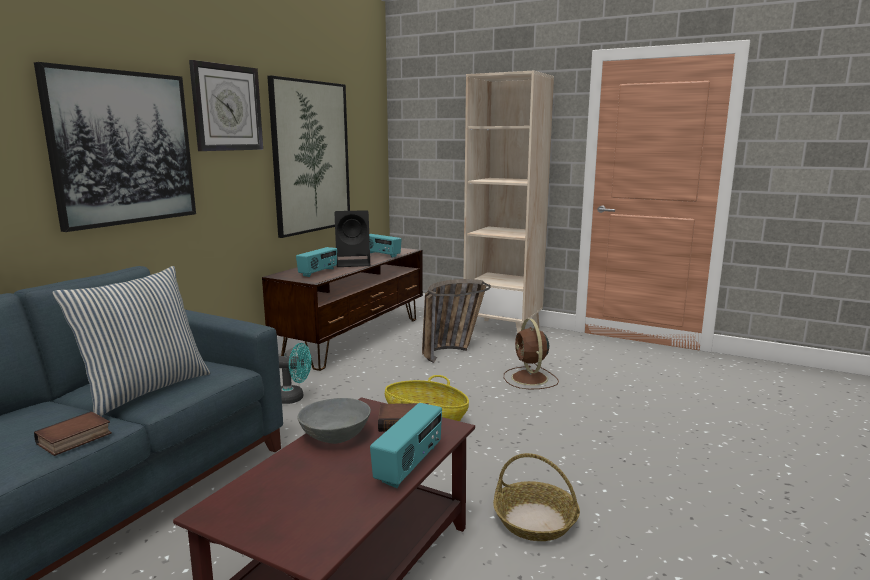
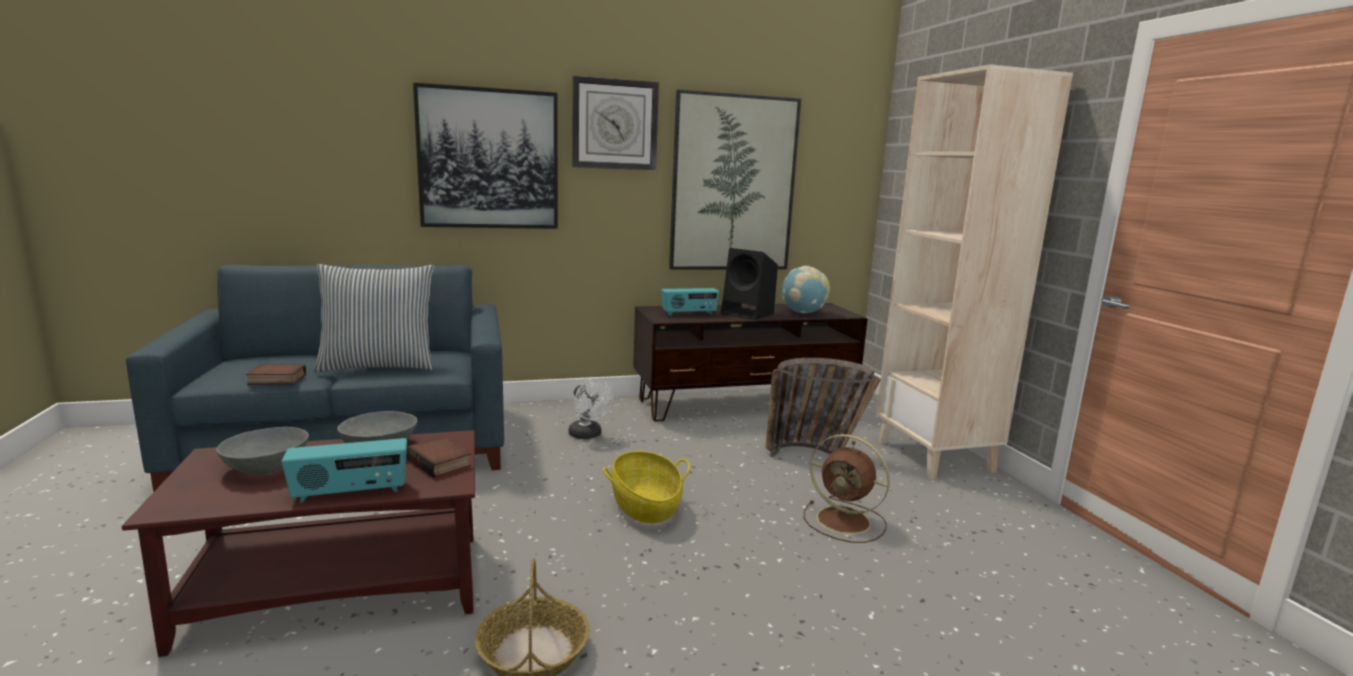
camera: 45 degrees right, 0 degrees up
turquoise fan [279,343,311,404] -> white fan [569,378,613,439]
radio [369,234,402,258] -> globe [782,266,830,313]
brown fan [504,318,559,389] -> brown fan turned 90 degrees counterclockwise [804,434,890,543]
none -> grey bowl [216,427,309,475]

